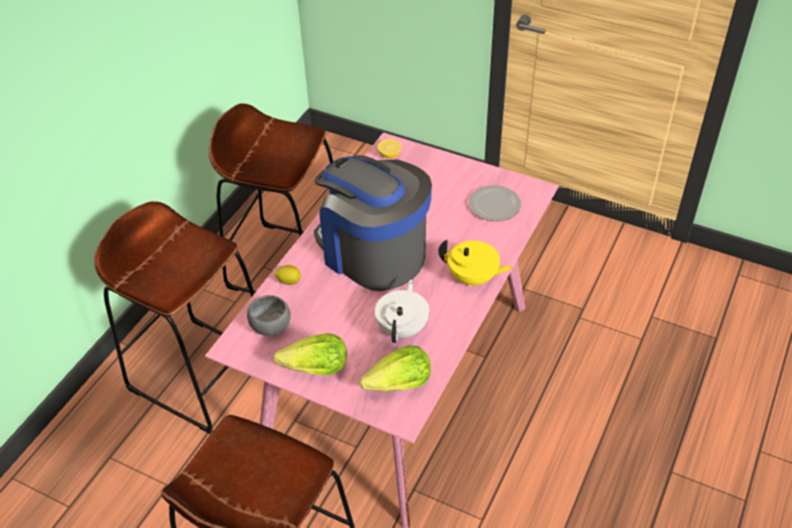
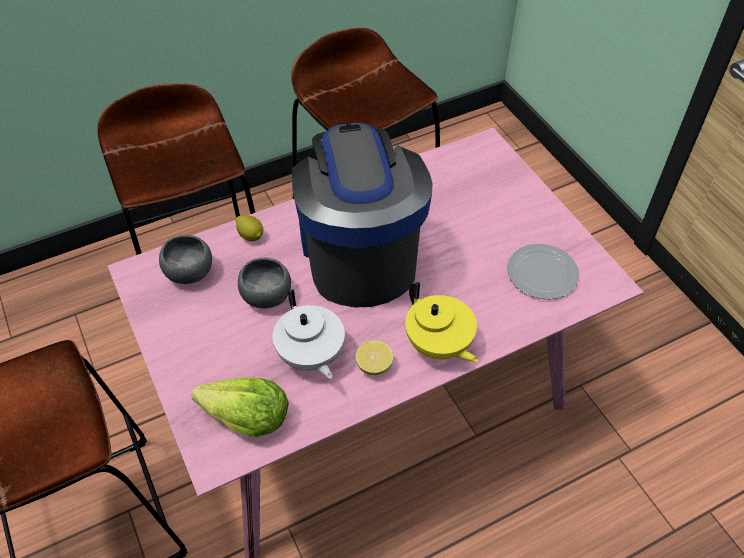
camera: 35 degrees right, 5 degrees up
lettuce [274,334,347,375] -> none
white teapot [375,280,429,343] -> white teapot turned 105 degrees clockwise [273,289,345,379]
lemon [377,139,401,158] -> lemon moved to [356,340,393,375]
none -> grey bowl [238,258,291,308]

